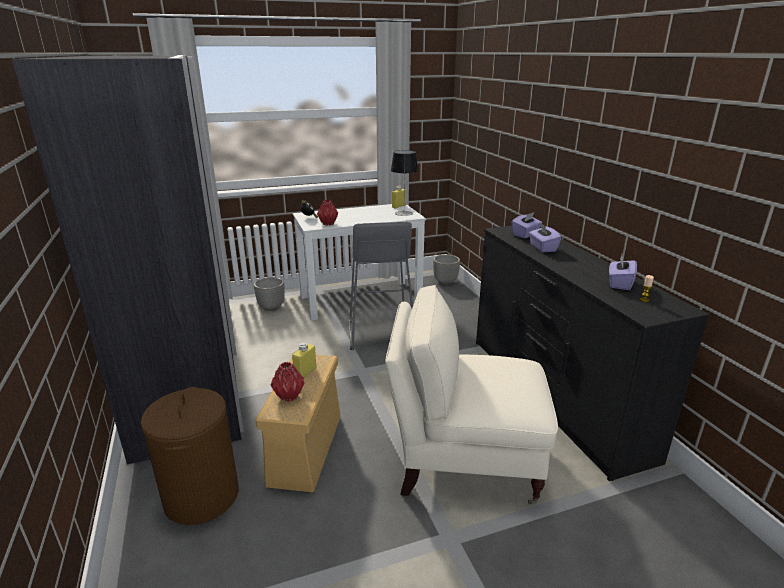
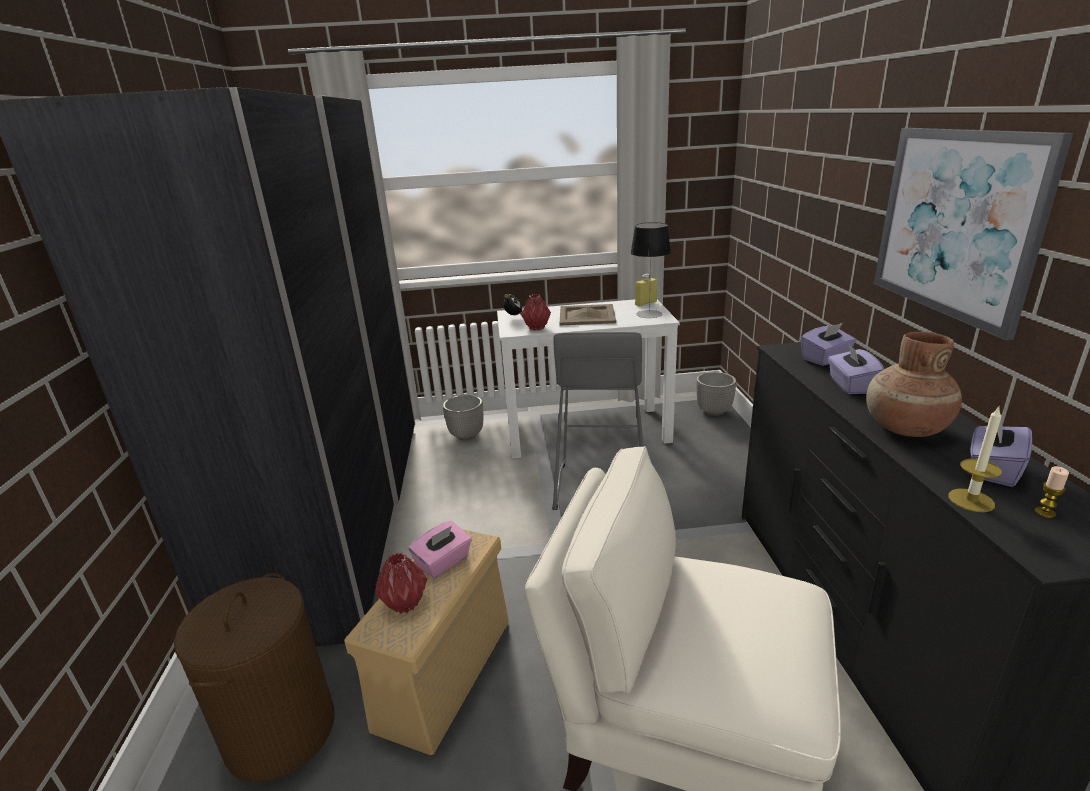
camera: 15 degrees right, 0 degrees up
yellow bottle [292,342,317,378] -> pink tissue box [409,521,472,578]
none -> beige tray [560,304,616,326]
none -> brown vase [867,332,962,437]
none -> picture [874,128,1073,340]
none -> candle [948,405,1002,512]

